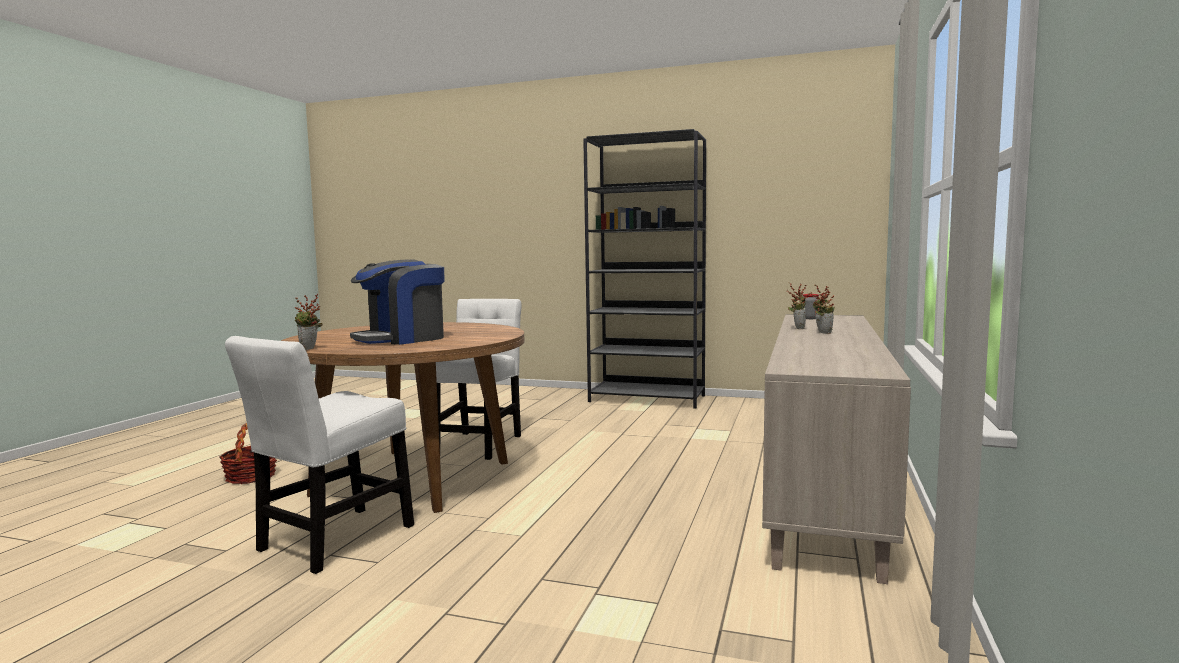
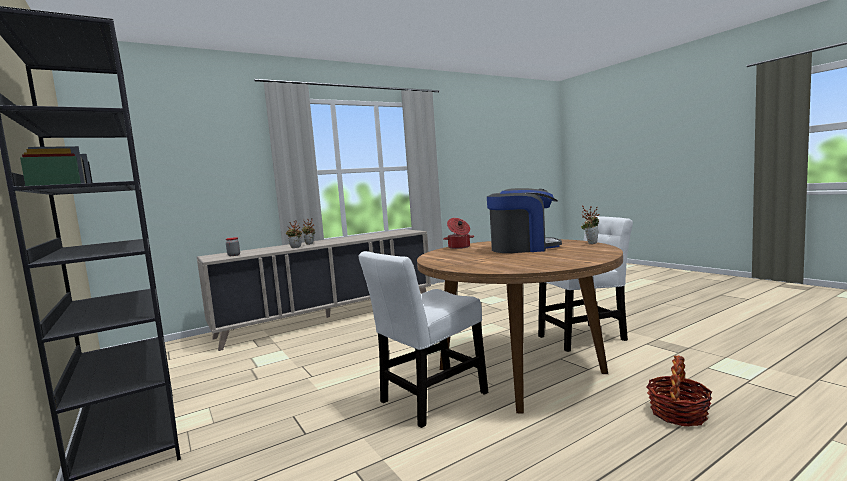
camera: 140 degrees left, 0 degrees up
none -> cooking pot [443,218,474,249]

